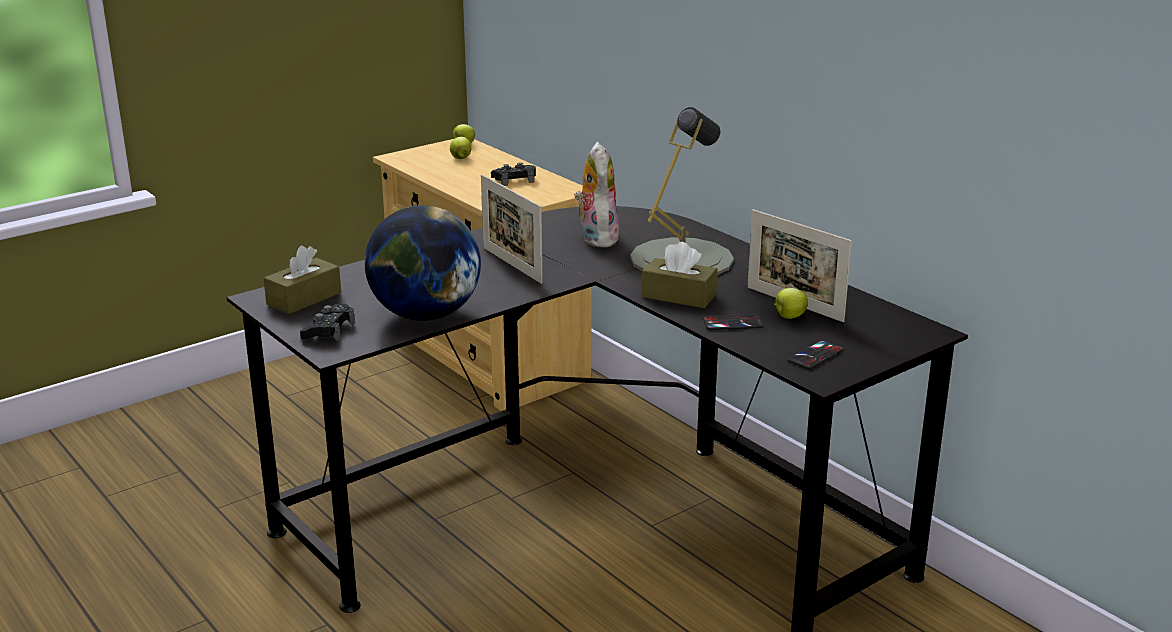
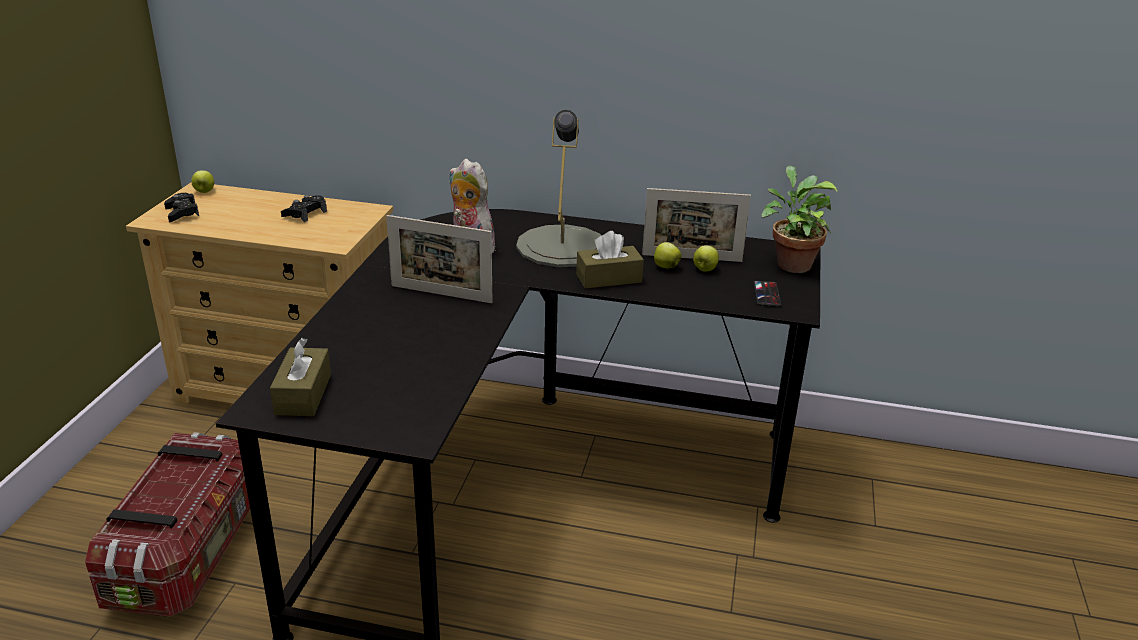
camera: 40 degrees left, 5 degrees up
black game controller [300,304,355,341] -> black game controller moved to [164,193,199,222]
globe [364,205,481,321] -> none
apple [450,137,471,159] -> apple moved to [654,242,682,268]
phone [703,315,764,330] -> none
none -> storage box [85,432,250,616]
none -> potted plant [761,166,838,273]

